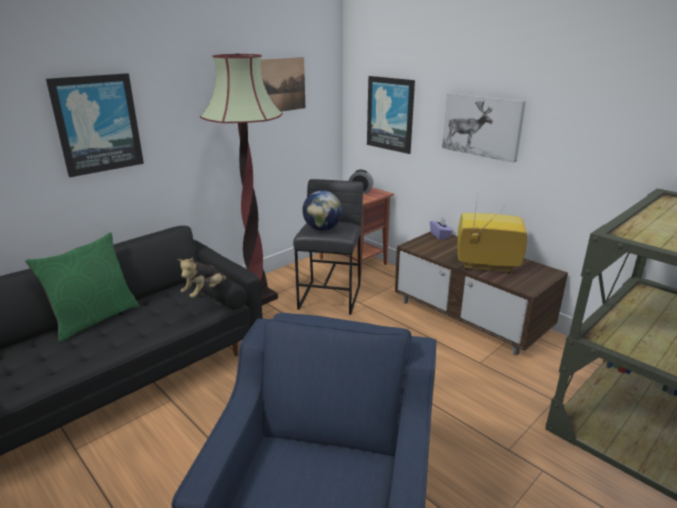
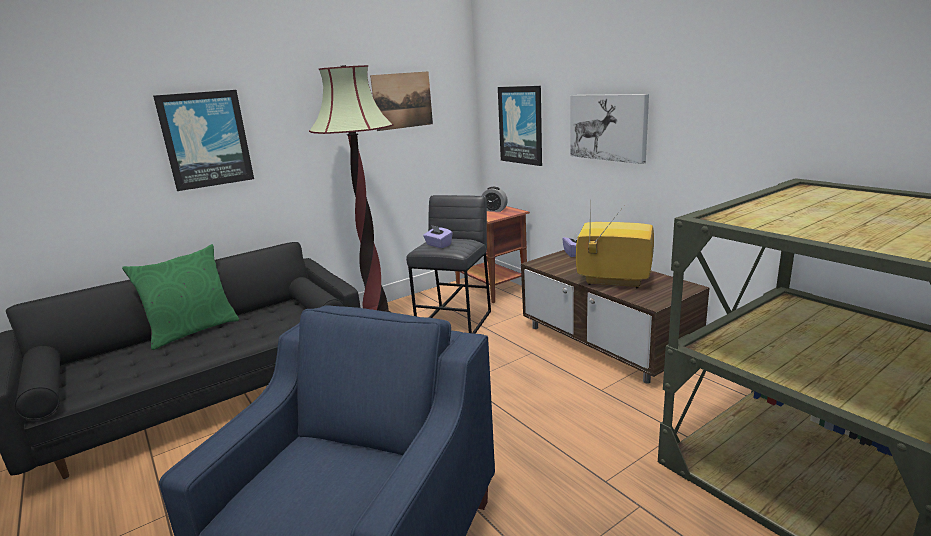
camera: 10 degrees right, 5 degrees down
plush toy [177,257,228,298] -> none
globe [302,190,343,231] -> purple tissue box [423,225,453,248]

